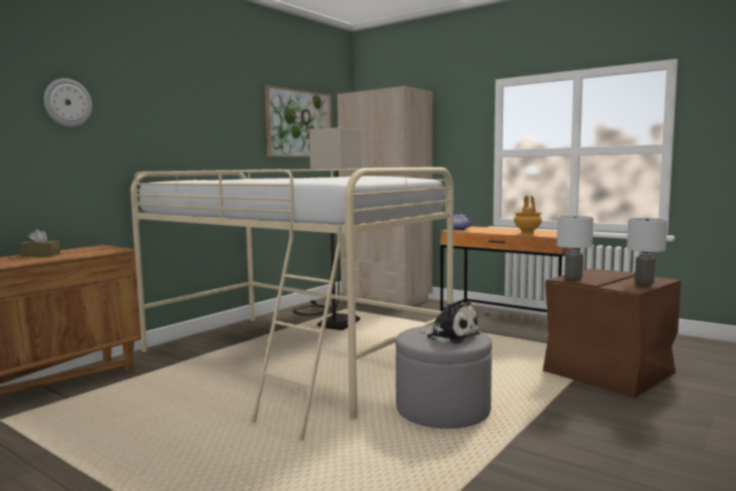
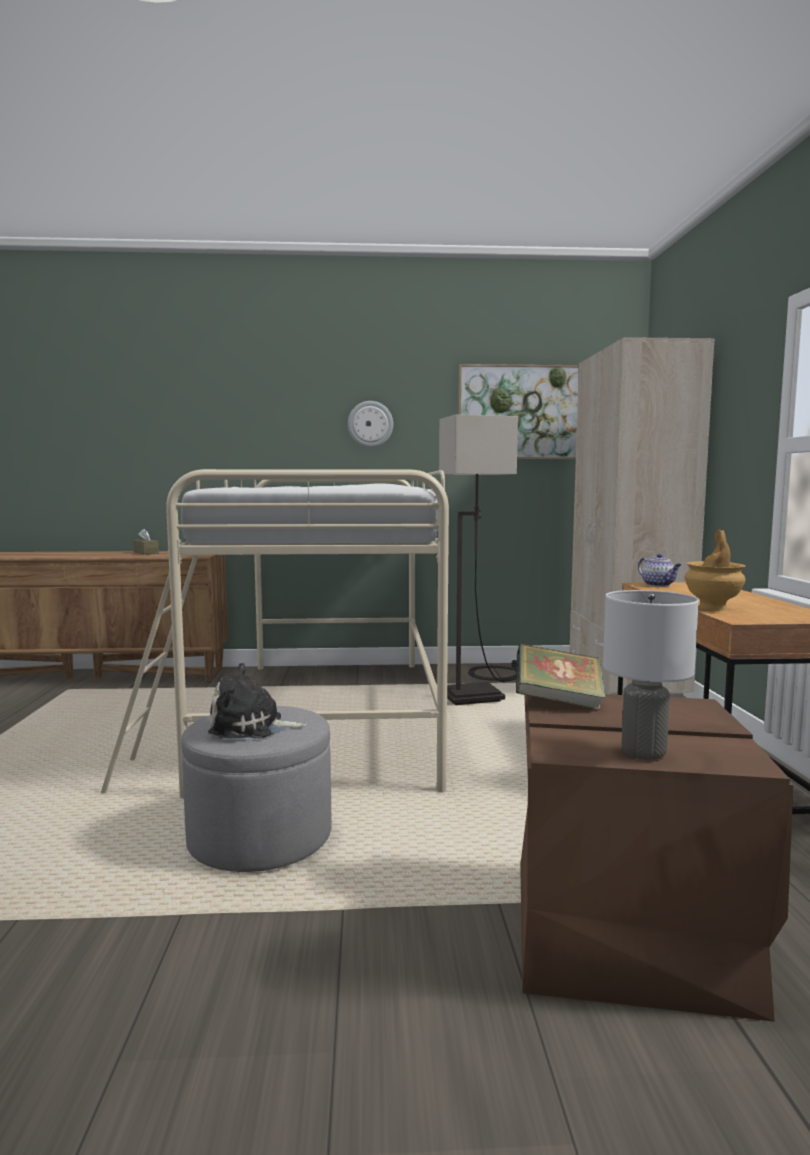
camera: 50 degrees right, 0 degrees up
wall clock [44,78,92,127] -> wall clock moved to [348,401,393,447]
plush toy [419,300,480,344] -> plush toy turned 90 degrees clockwise [208,662,307,739]
white table lamp [557,216,594,280] -> book [516,643,606,710]

